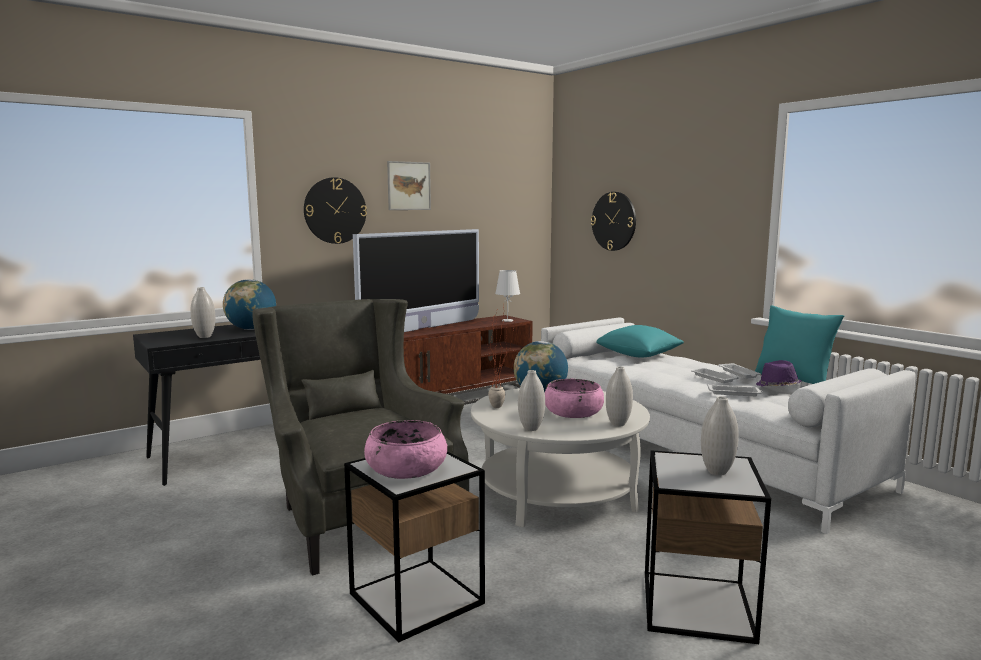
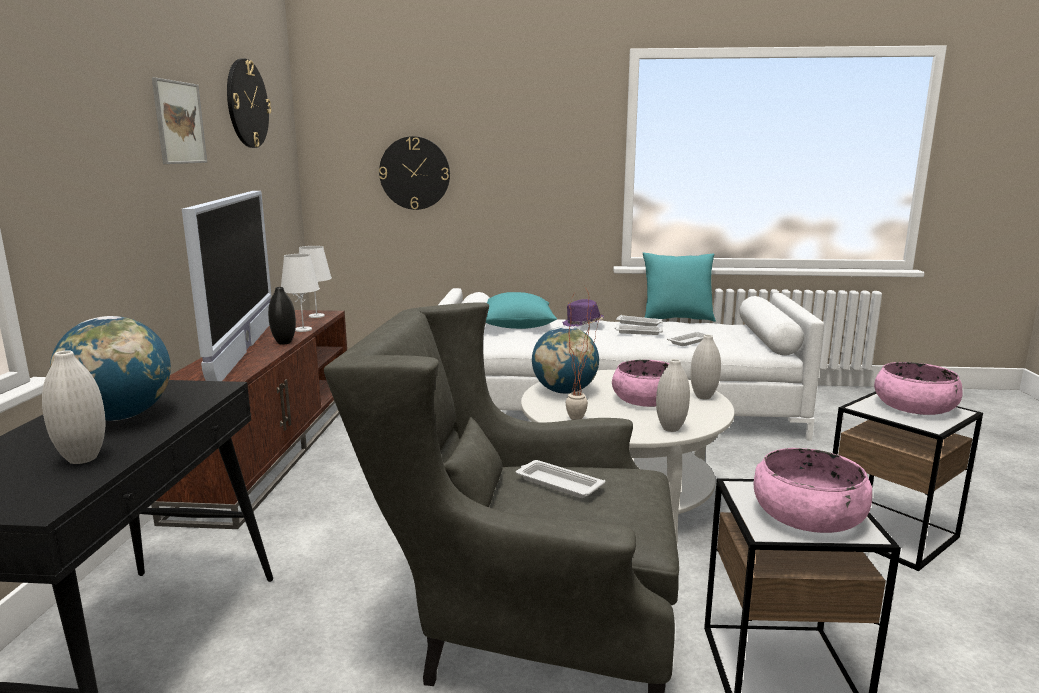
camera: 50 degrees left, 5 degrees up
wall clock [304,177,367,244] -> wall clock moved to [227,59,271,148]
white vase [701,396,739,476] -> pink bowl [874,362,963,415]
purple hat [756,360,802,386] -> purple hat moved to [562,299,604,326]
none -> black vase [268,287,296,345]
none -> white table lamp [281,254,320,332]
none -> white tray [516,460,605,498]

